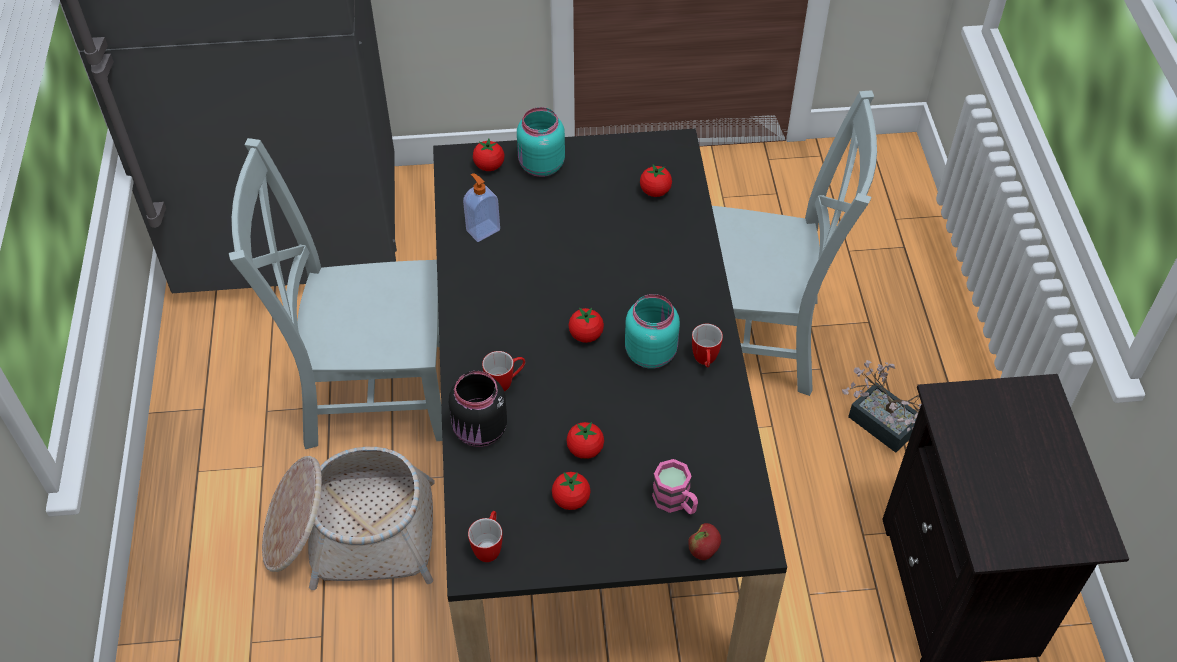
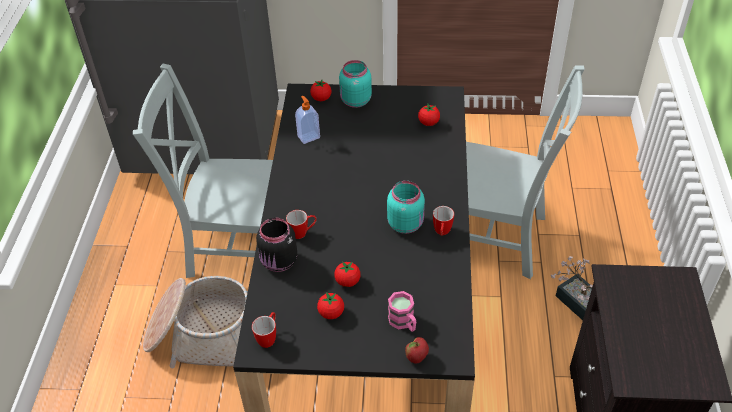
camera: 10 degrees right, 5 degrees down
tomato [568,308,604,343] -> none

